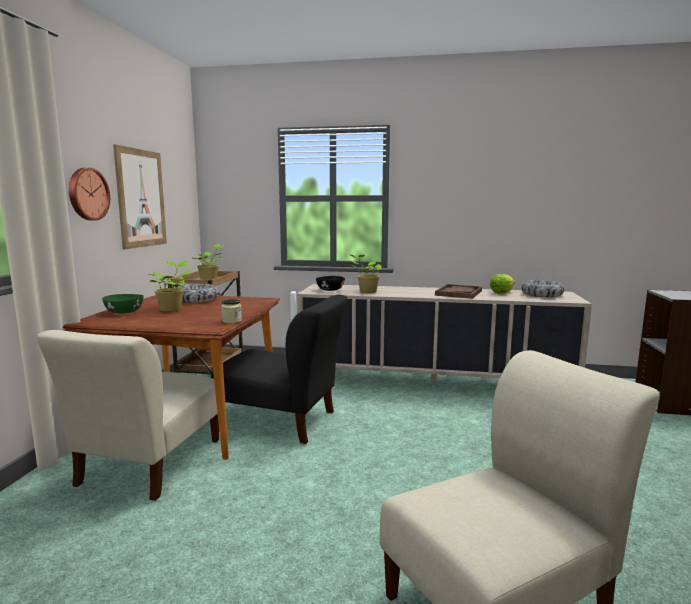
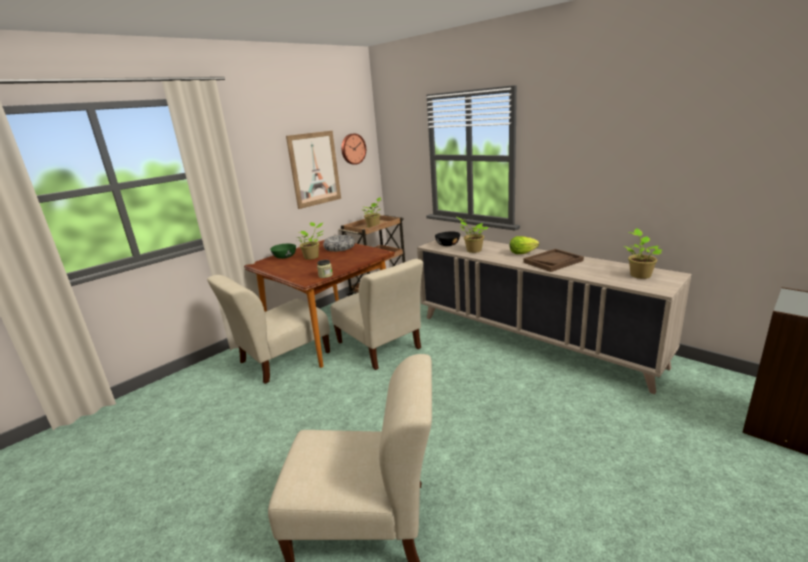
camera: 35 degrees right, 10 degrees up
wall clock [69,168,110,220] -> wall clock moved to [341,134,366,165]
black chair [211,295,347,444] -> beige chair [330,259,423,370]
lettuce [490,274,515,294] -> lettuce moved to [510,236,539,254]
bowl [521,280,564,297] -> potted plant [624,228,663,279]

